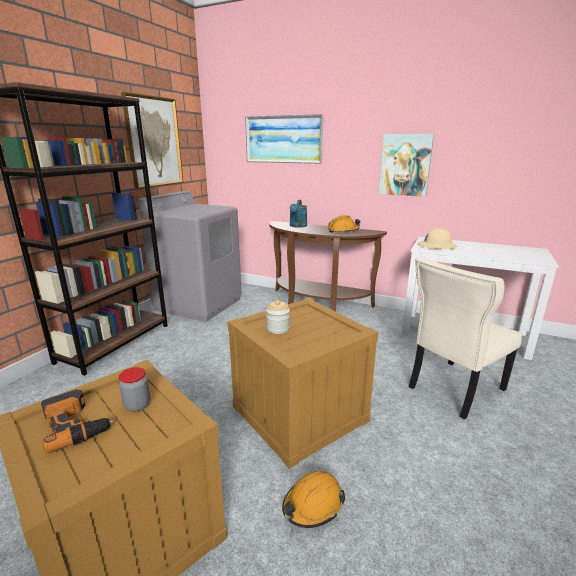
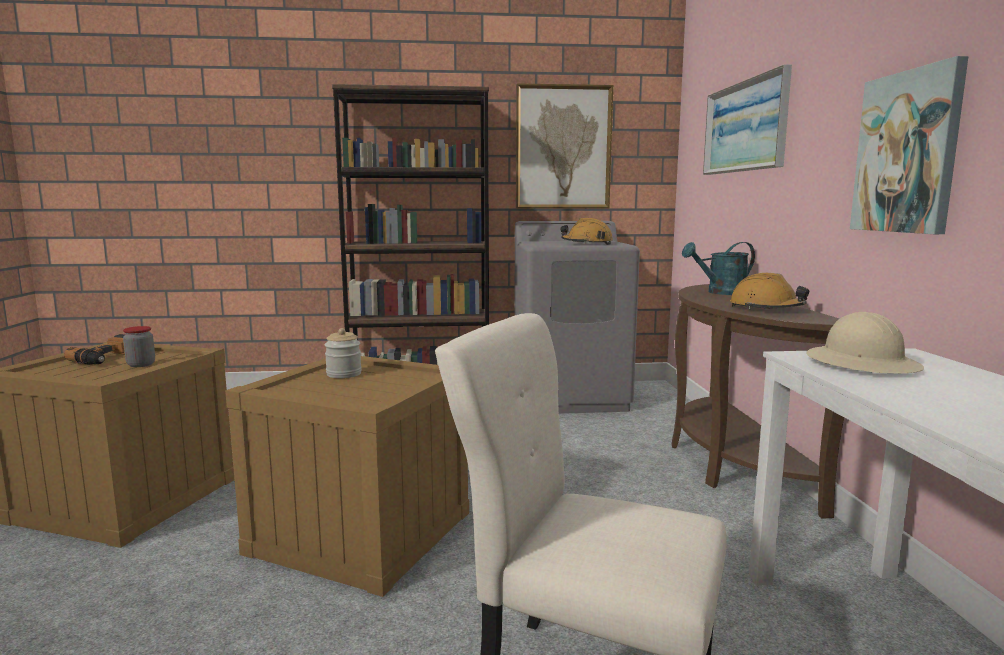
camera: 60 degrees right, 10 degrees down
orange hard hat [282,471,345,528] -> orange hard hat moved to [560,218,613,245]

